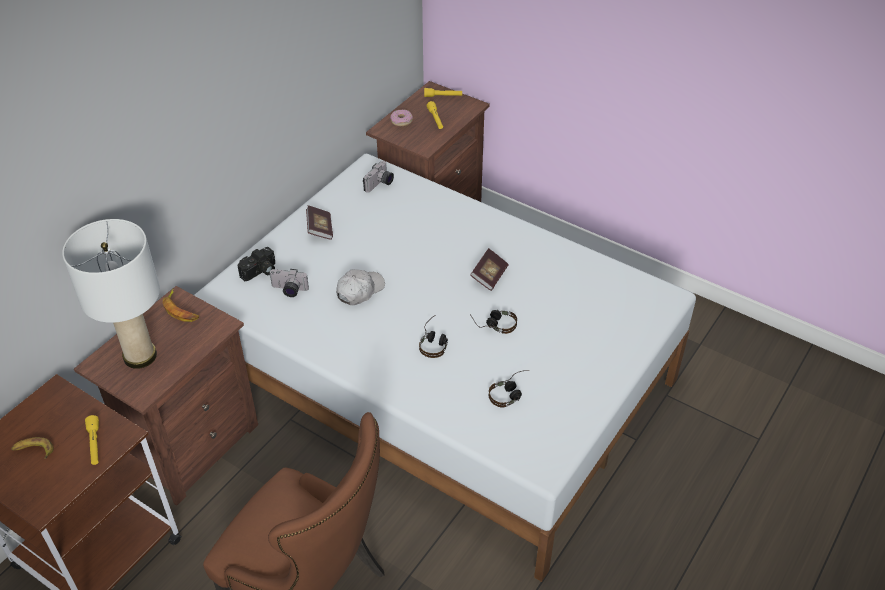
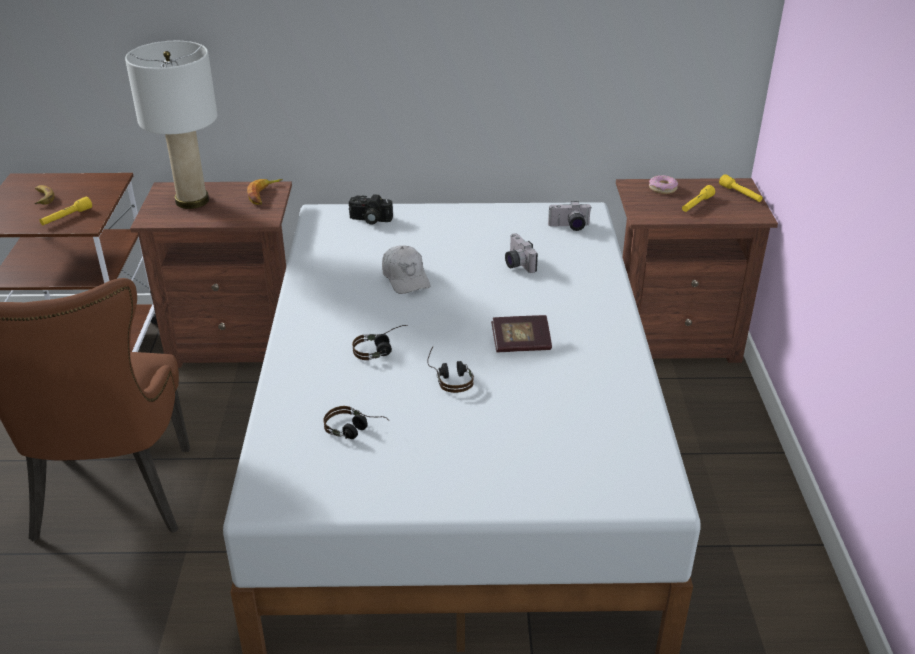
camera: 55 degrees right, 10 degrees down
camera [270,269,309,297] -> camera moved to [505,233,538,273]
book [306,205,333,240] -> none
white cap [336,269,385,305] -> white cap turned 60 degrees clockwise [382,245,430,294]

